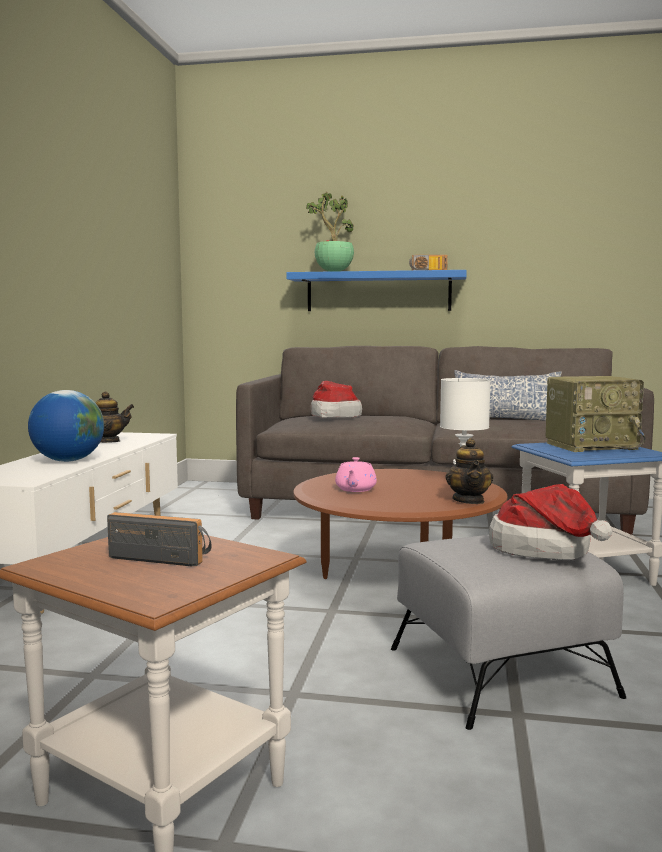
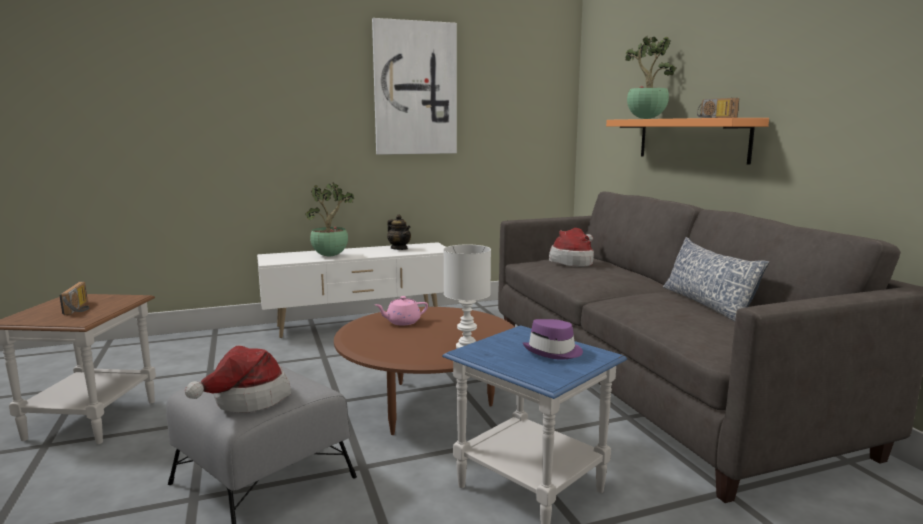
camera: 60 degrees right, 5 degrees up
globe [28,390,104,462] -> potted plant [305,183,354,256]
blue shelf [286,270,467,311] -> orange shelf [606,118,769,165]
teapot [445,438,493,504] -> none
radio [546,376,646,452] -> purple hat [523,319,583,360]
none -> picture [372,18,457,155]

